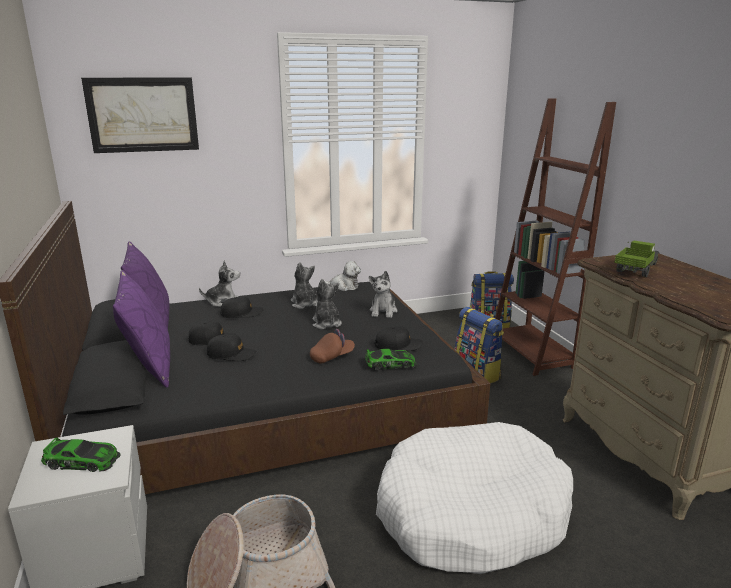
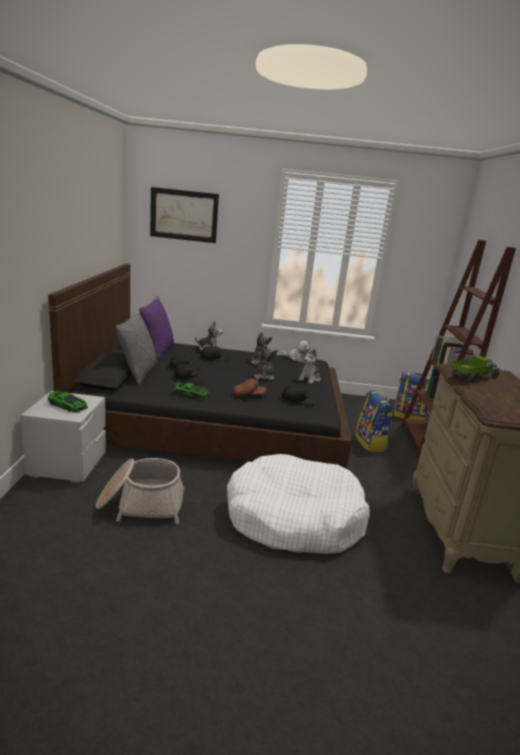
camera: 20 degrees right, 0 degrees up
purple pillow [113,270,170,388] -> grey pillow [115,310,158,386]
toy car [365,349,417,370] -> toy car moved to [173,381,210,399]

